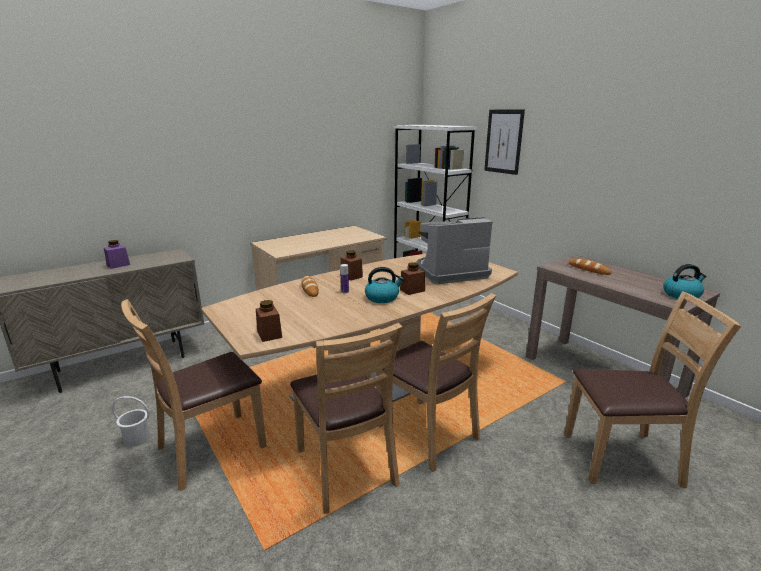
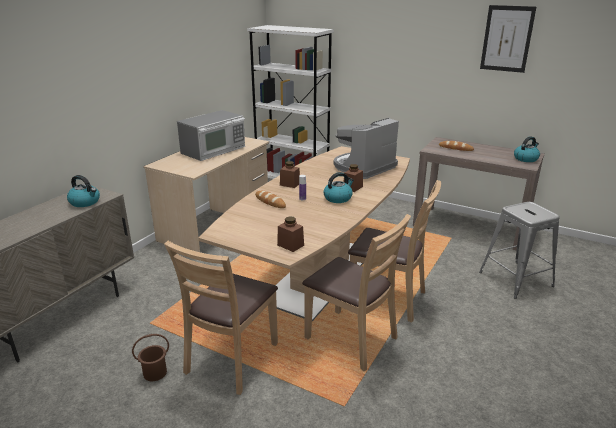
camera: 25 degrees left, 5 degrees up
purple jar [104,240,130,269] -> none
white bucket [112,396,150,447] -> brown bucket [132,334,169,381]
picture [484,109,525,175] -> picture moved to [480,5,536,73]
brown chair [564,291,741,488] -> grey stool [479,202,560,299]
none -> kettle [67,175,100,207]
none -> microwave [177,110,245,161]

